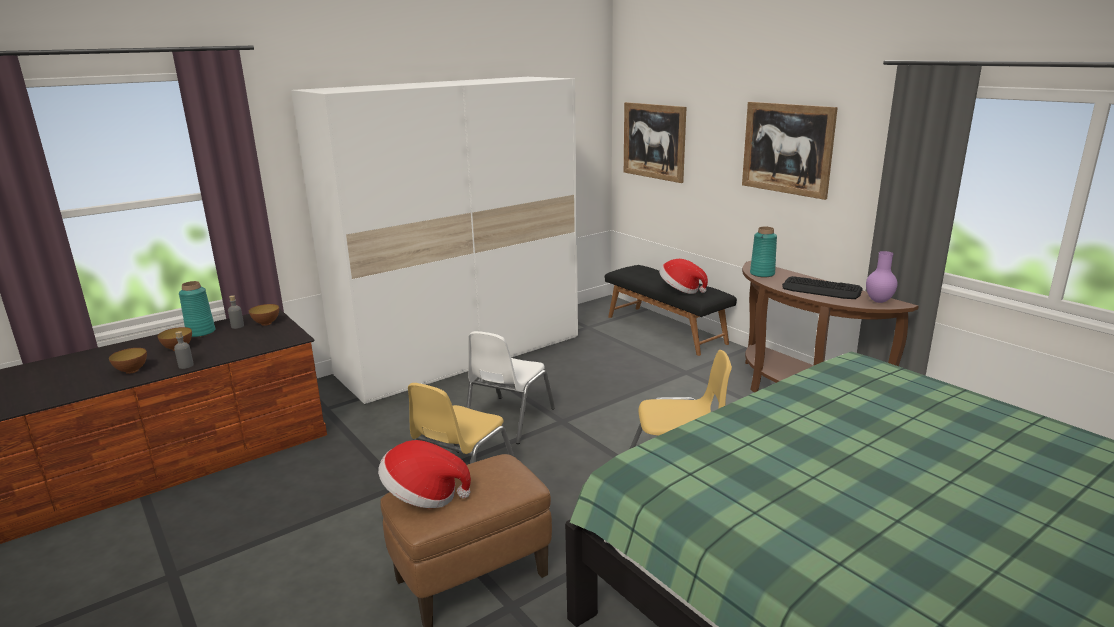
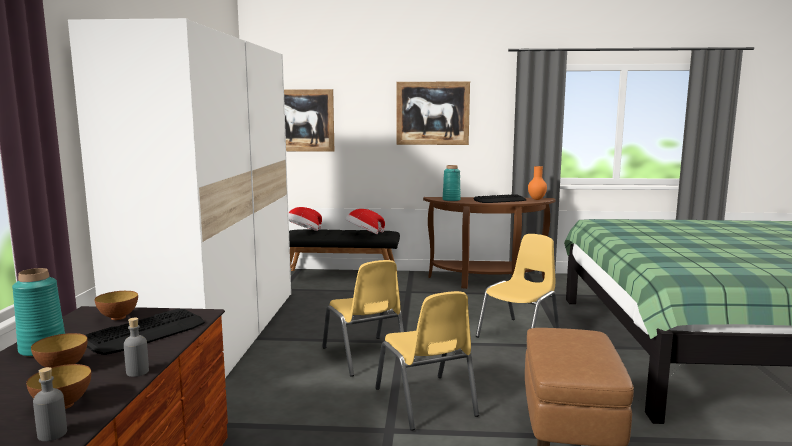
camera: 50 degrees left, 10 degrees down
grey bottle [228,295,244,329] -> grey bottle moved to [33,367,67,441]
hat [378,440,471,508] -> hat moved to [288,207,322,231]
white chair [466,331,555,444] -> yellow chair [322,260,404,377]
purple vase [866,251,898,303] -> orange vase [528,166,547,200]
none -> keyboard [86,309,205,355]

